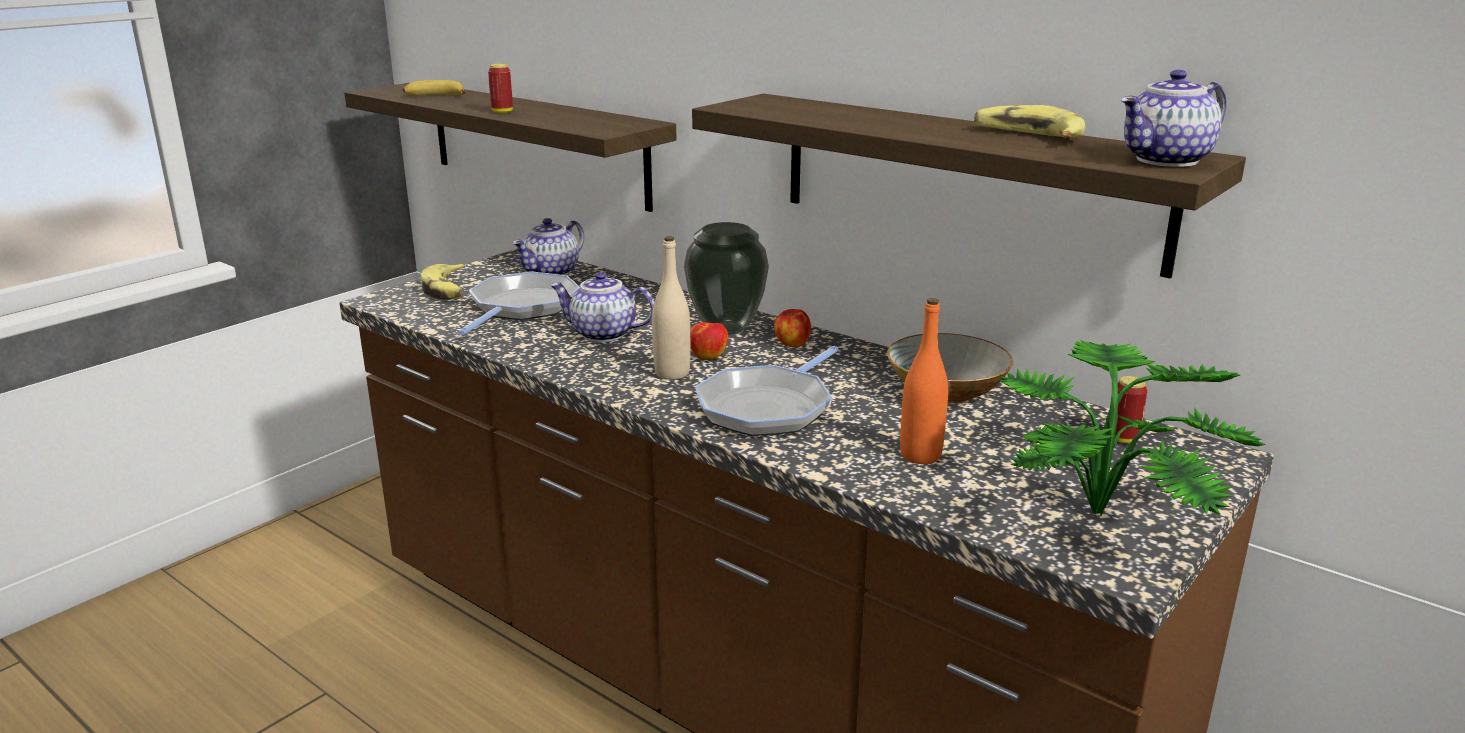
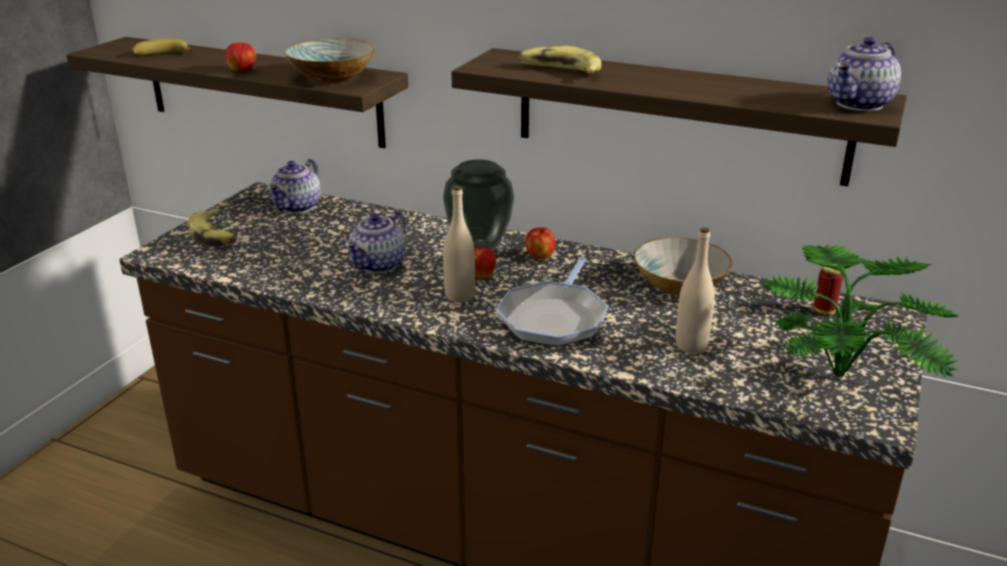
camera: 15 degrees left, 5 degrees up
frying pan [458,271,580,335] -> none
can [488,64,513,113] -> apple [225,42,256,71]
teapot [550,272,654,342] -> teapot turned 60 degrees counterclockwise [345,211,406,273]
orange bottle [900,298,948,464] -> beige bottle [676,227,715,353]
banana [974,105,1085,137] -> banana moved to [519,46,601,74]
none -> bowl [284,39,375,83]

